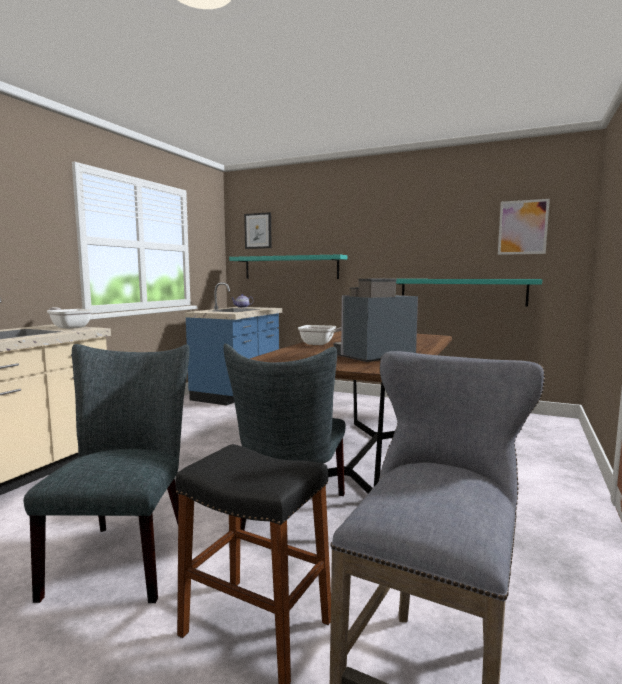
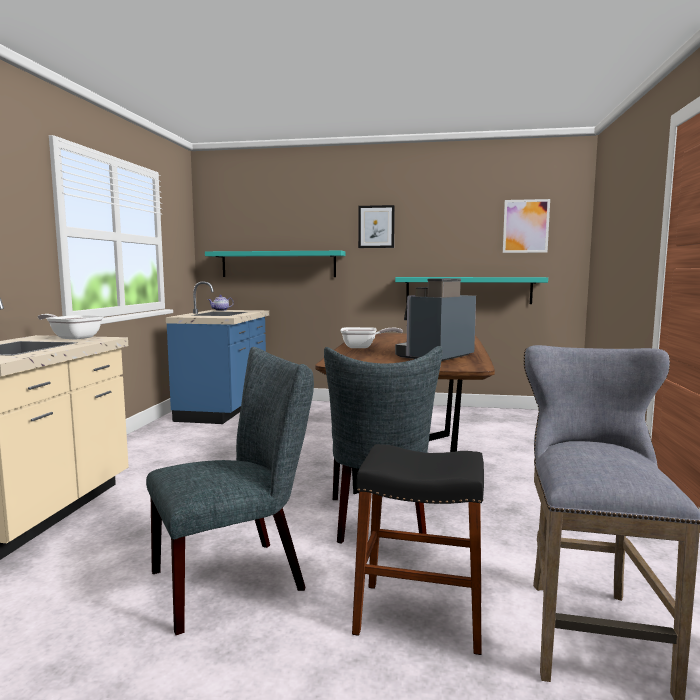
camera: 15 degrees left, 0 degrees up
grey chair [24,344,190,603] -> grey chair turned 75 degrees clockwise [146,347,314,635]
picture [244,212,272,249] -> picture moved to [358,205,395,248]

